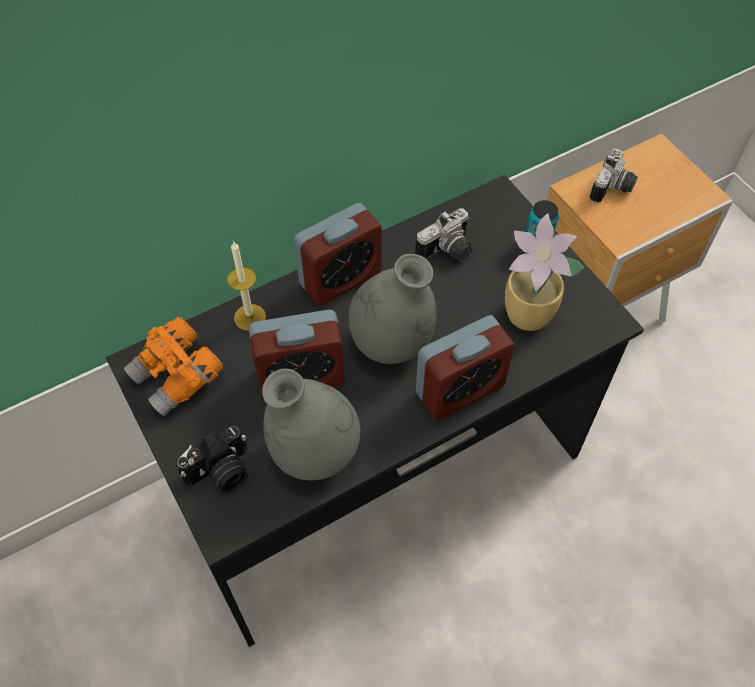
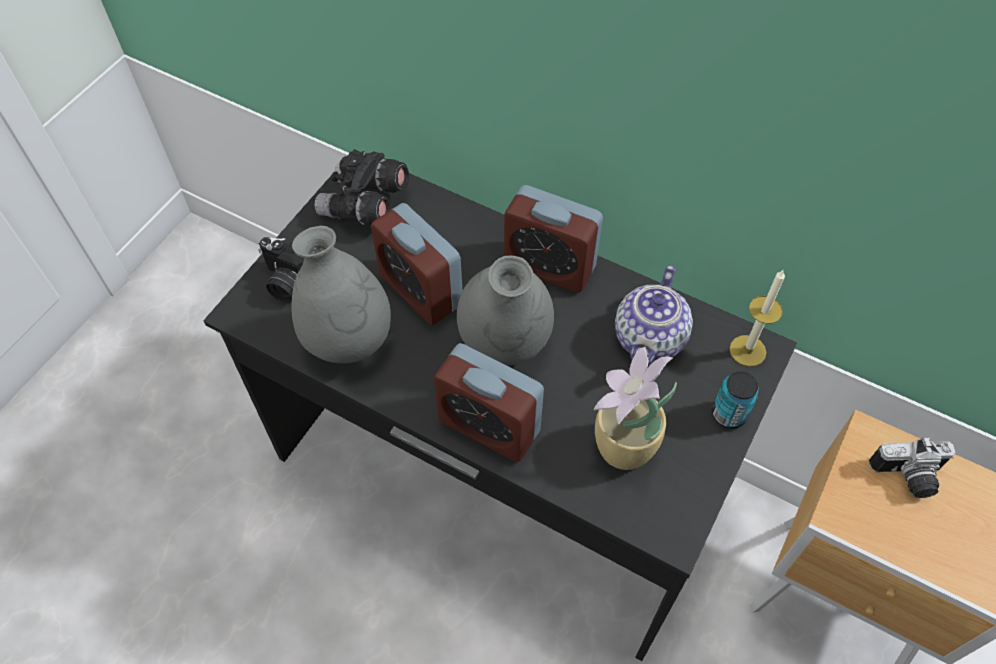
camera: 60 degrees right, 0 degrees up
orange binoculars [124,317,223,416] -> black binoculars [314,151,409,226]
candle [227,241,266,331] -> candle moved to [730,269,785,367]
camera [415,208,473,261] -> teapot [615,266,693,364]

